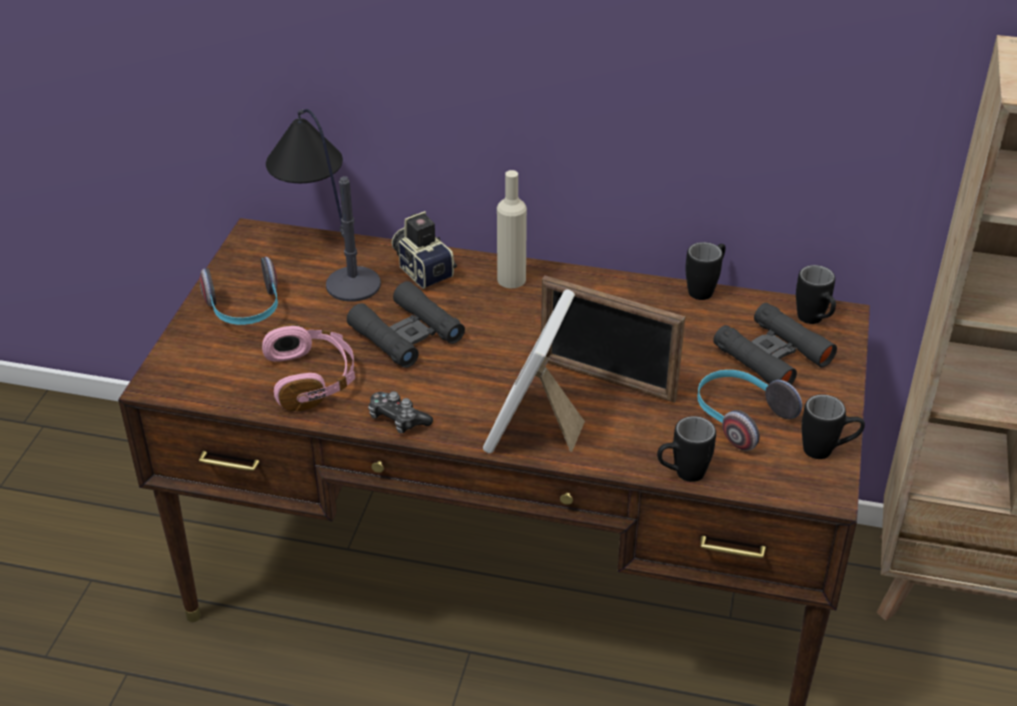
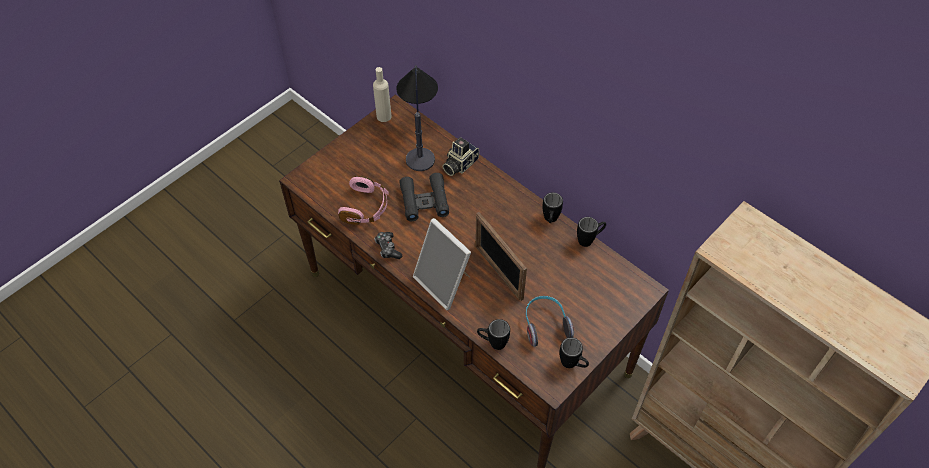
camera: 30 degrees right, 15 degrees up
headphones [200,257,278,325] -> none
camera [392,211,457,289] -> camera turned 135 degrees counterclockwise [442,137,479,176]
picture frame [483,289,585,453] -> picture frame turned 90 degrees counterclockwise [413,218,471,310]
beige bottle [497,170,527,288] -> beige bottle moved to [373,67,392,122]
black binoculars [713,303,837,385] -> none
black mug [796,265,836,324] -> black mug moved to [542,192,563,223]

